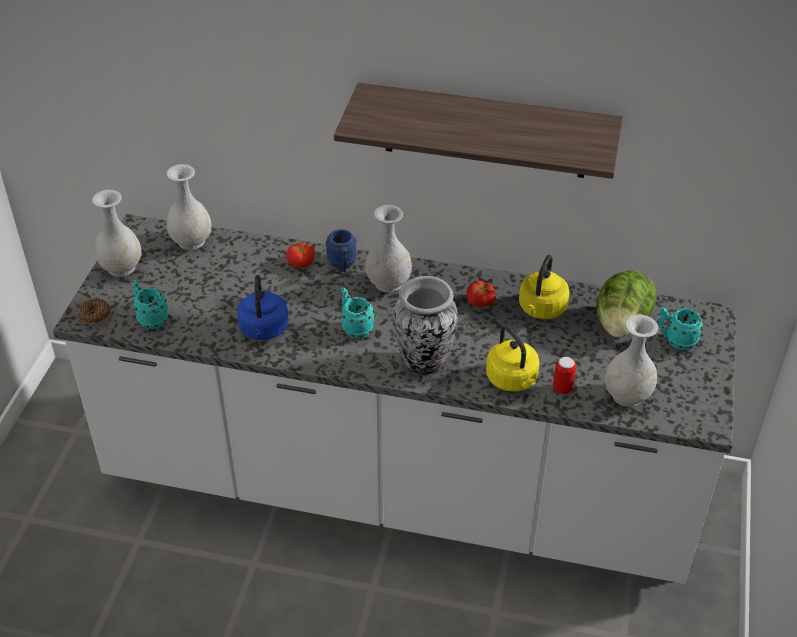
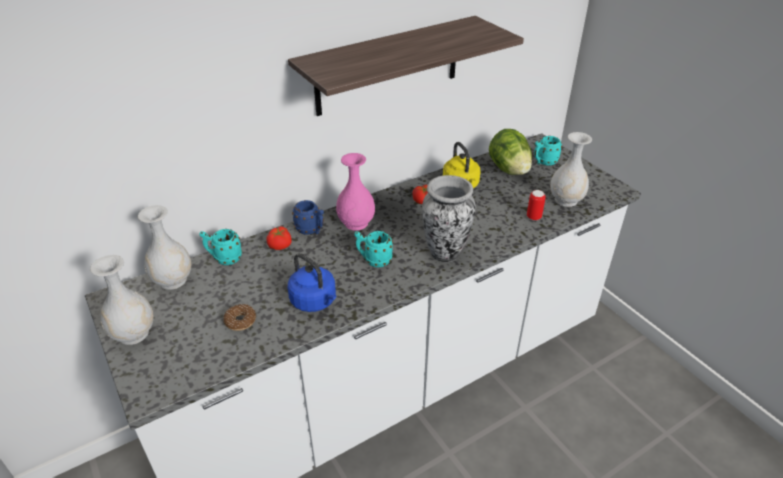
camera: 45 degrees left, 5 degrees down
donut [78,299,111,325] -> donut moved to [223,304,256,331]
turquoise mug [132,280,169,329] -> turquoise mug moved to [199,229,242,265]
white vase [366,205,412,293] -> pink vase [336,153,375,230]
yellow kettle [486,326,540,392] -> none

